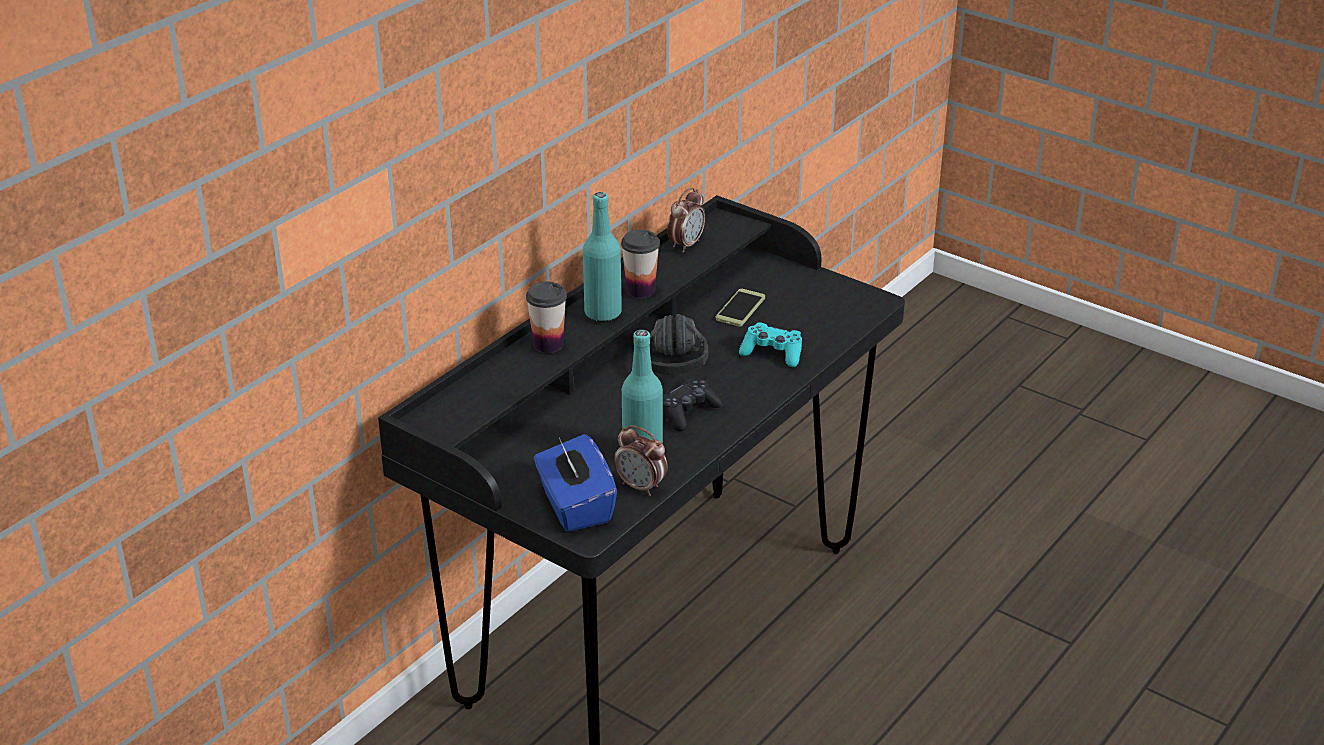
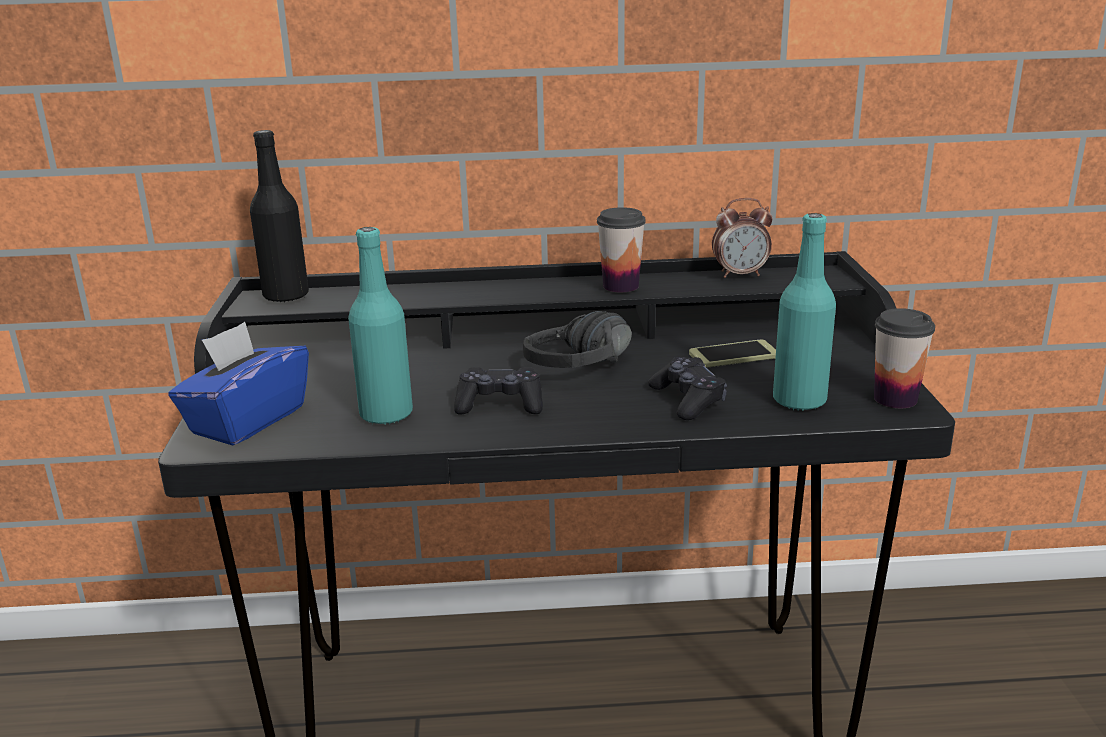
camera: 50 degrees right, 10 degrees down
cup [526,282,567,353] -> cup moved to [874,308,935,408]
turquoise bottle [583,192,622,322] -> turquoise bottle moved to [773,213,836,411]
alarm clock [614,425,668,496] -> none
turquoise game controller [739,322,802,367] -> black game controller [648,357,727,420]
none -> black bottle [250,130,309,302]

